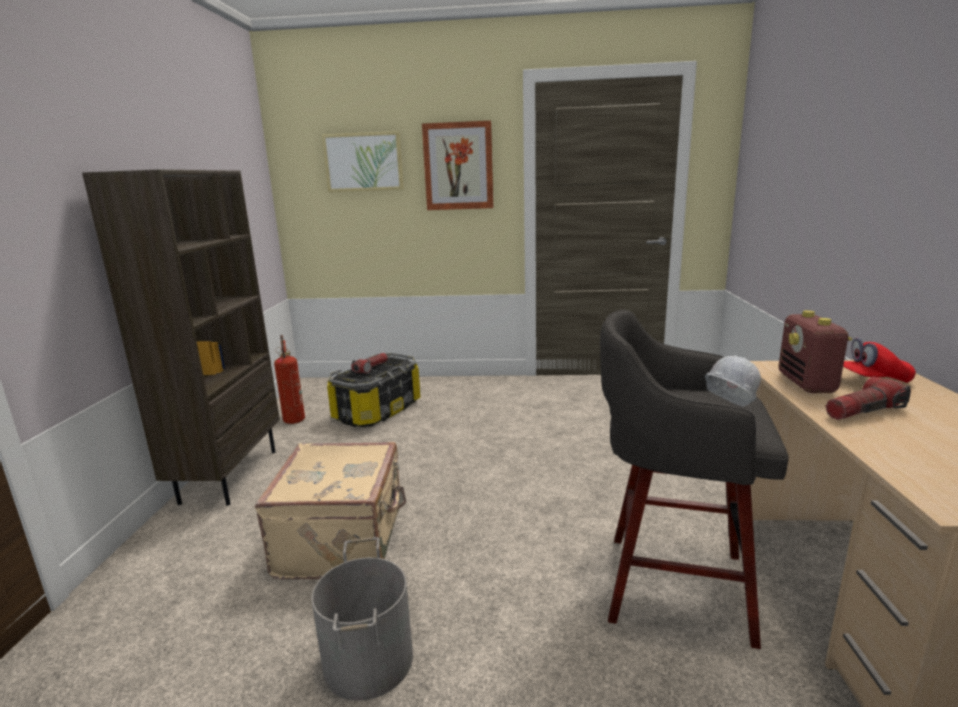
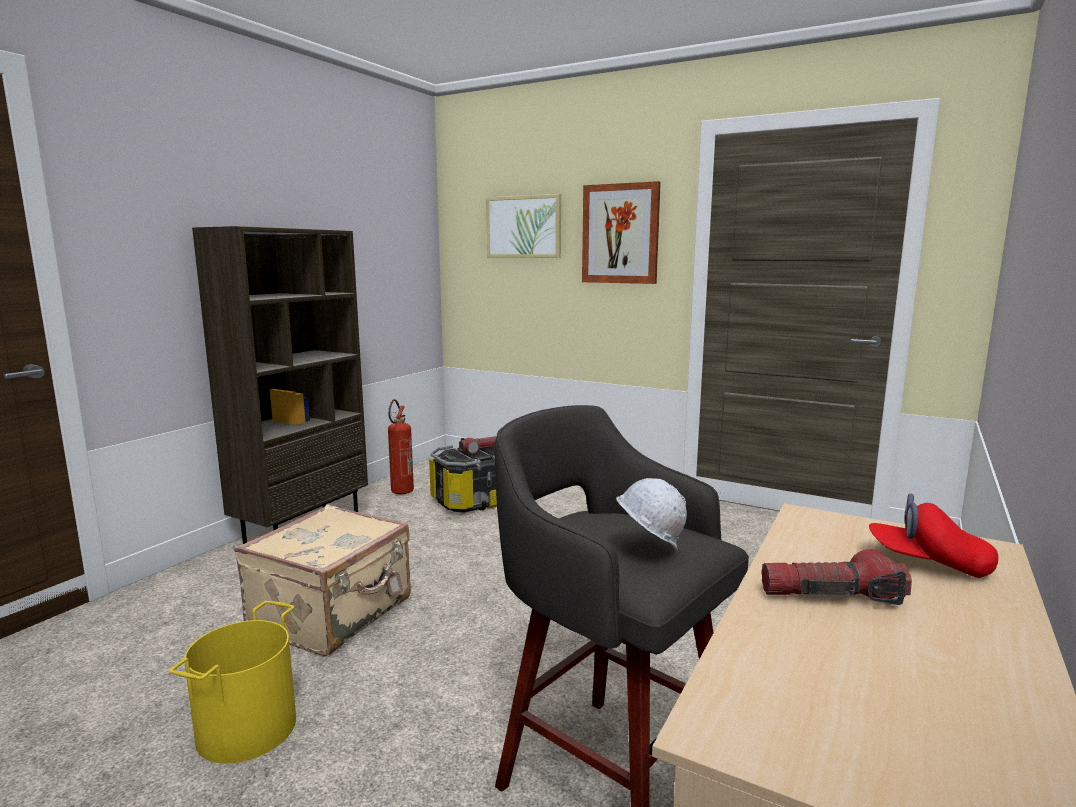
camera: 25 degrees right, 5 degrees down
grey bucket [311,537,413,701] -> yellow bucket [169,601,296,764]
radio [779,310,852,393] -> none

